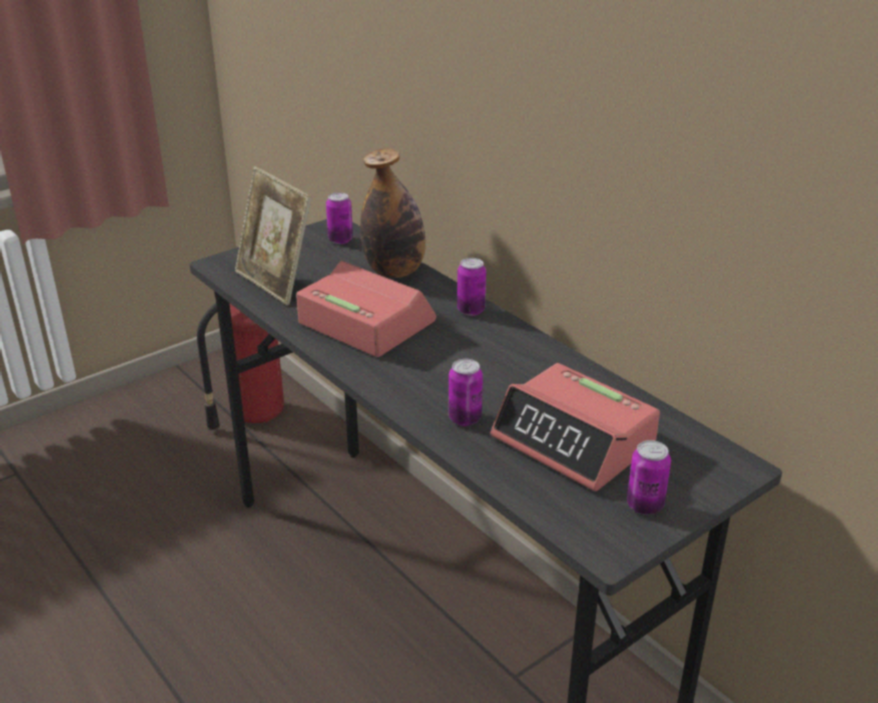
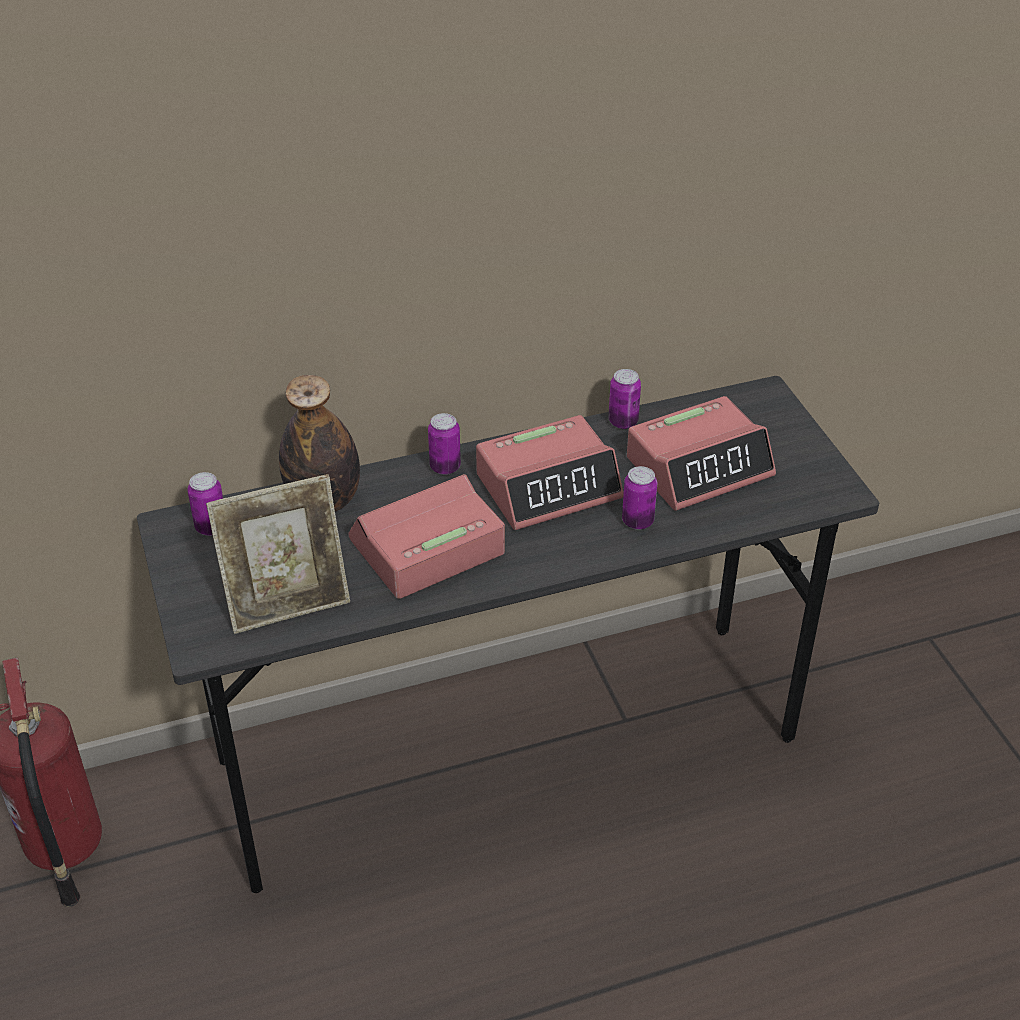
camera: 70 degrees left, 10 degrees up
can [627,440,671,515] -> can moved to [609,369,641,429]
none -> alarm clock [476,415,623,530]

